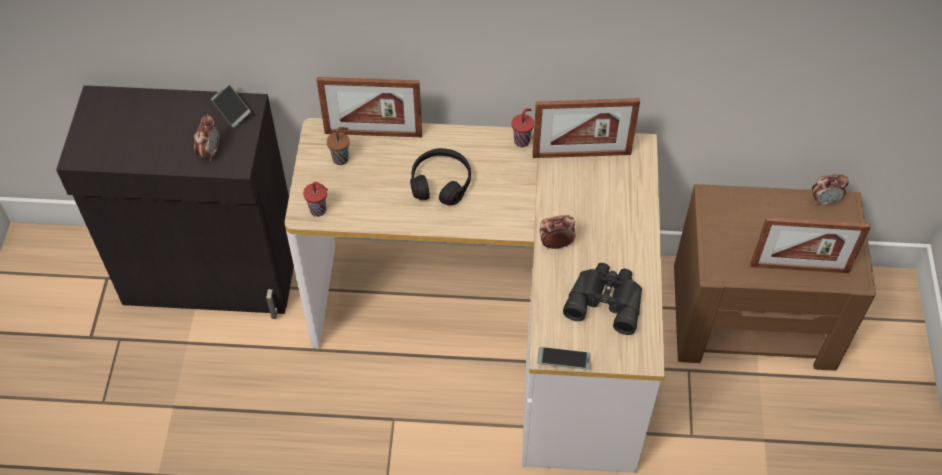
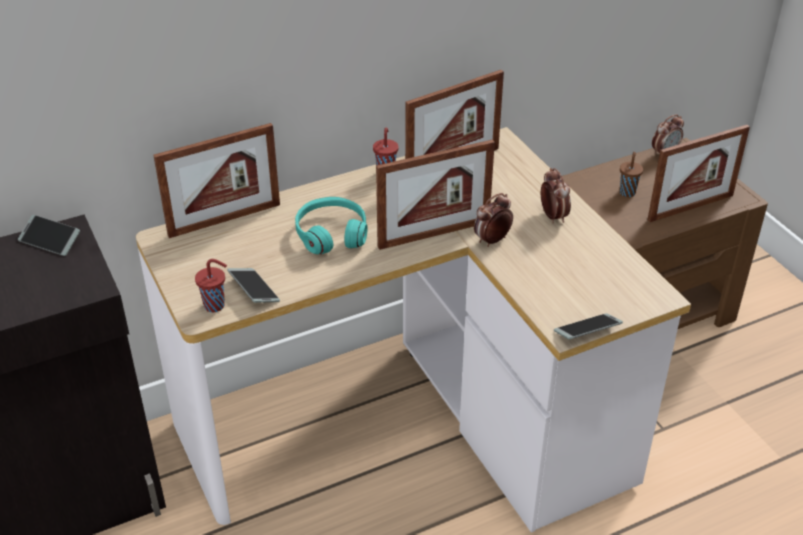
camera: 30 degrees left, 15 degrees down
alarm clock [194,114,219,161] -> alarm clock moved to [541,168,571,223]
brown cup [327,127,350,165] -> brown cup moved to [620,152,643,197]
black headphones [410,148,471,206] -> turquoise headphones [295,197,368,254]
black binoculars [563,263,642,335] -> none
none -> phone [227,268,280,303]
none -> picture frame [376,140,495,250]

